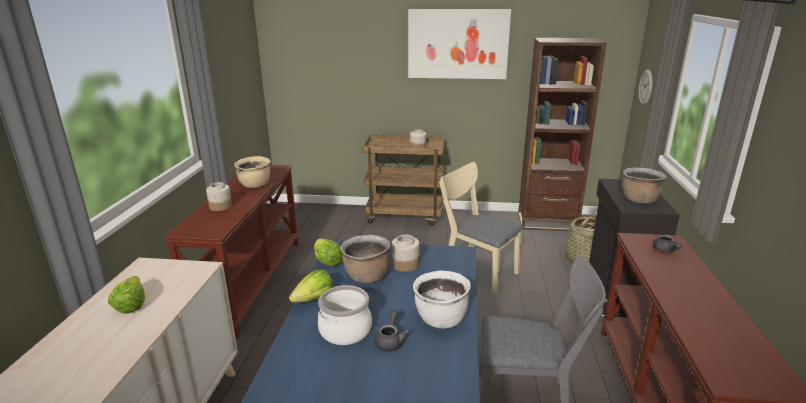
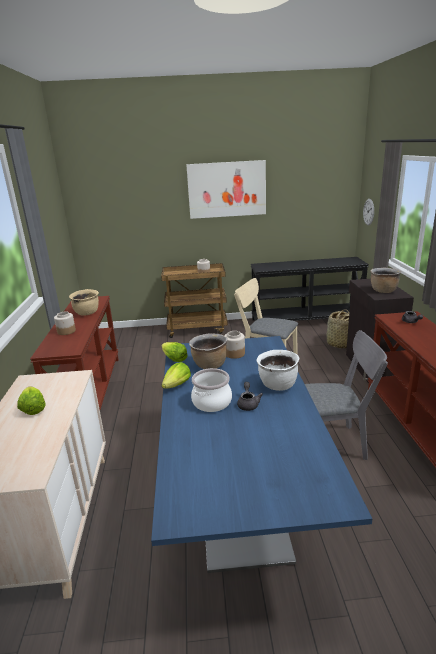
camera: 10 degrees left, 0 degrees up
brown bookcase [518,38,607,231] -> black console table [251,257,369,321]

